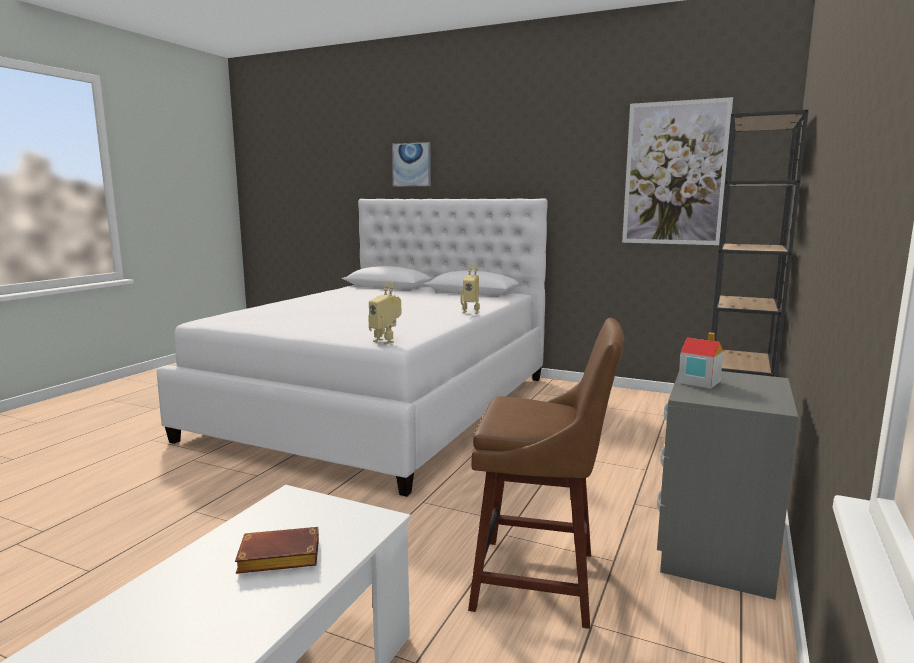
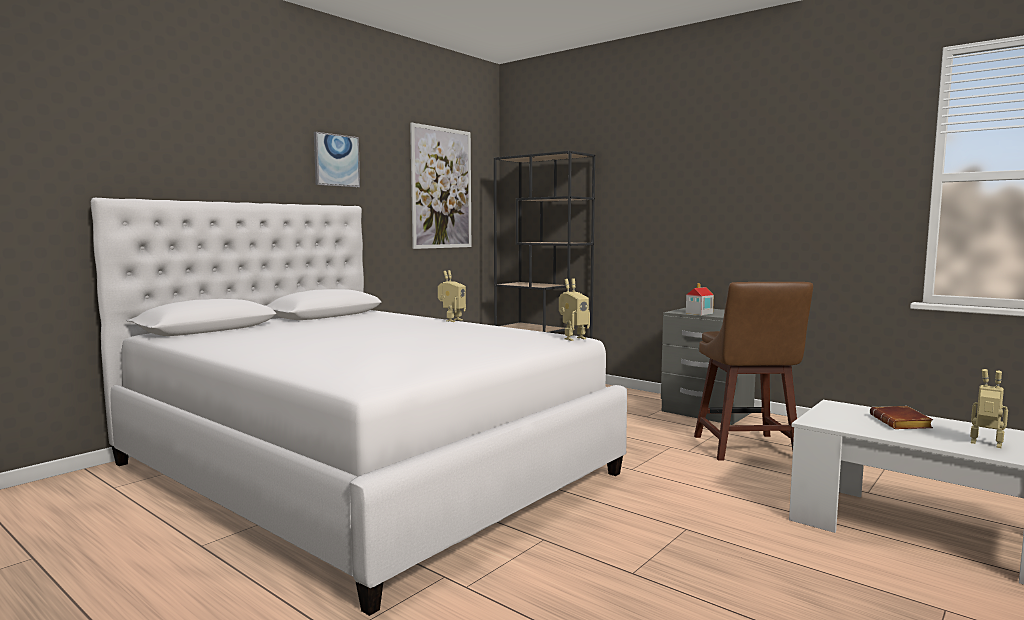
camera: 75 degrees left, 5 degrees down
picture [392,142,431,187] -> picture moved to [314,132,360,187]
brown chair [468,318,624,629] -> brown chair turned 150 degrees clockwise [694,282,813,461]
none -> toy robot [970,369,1008,448]

